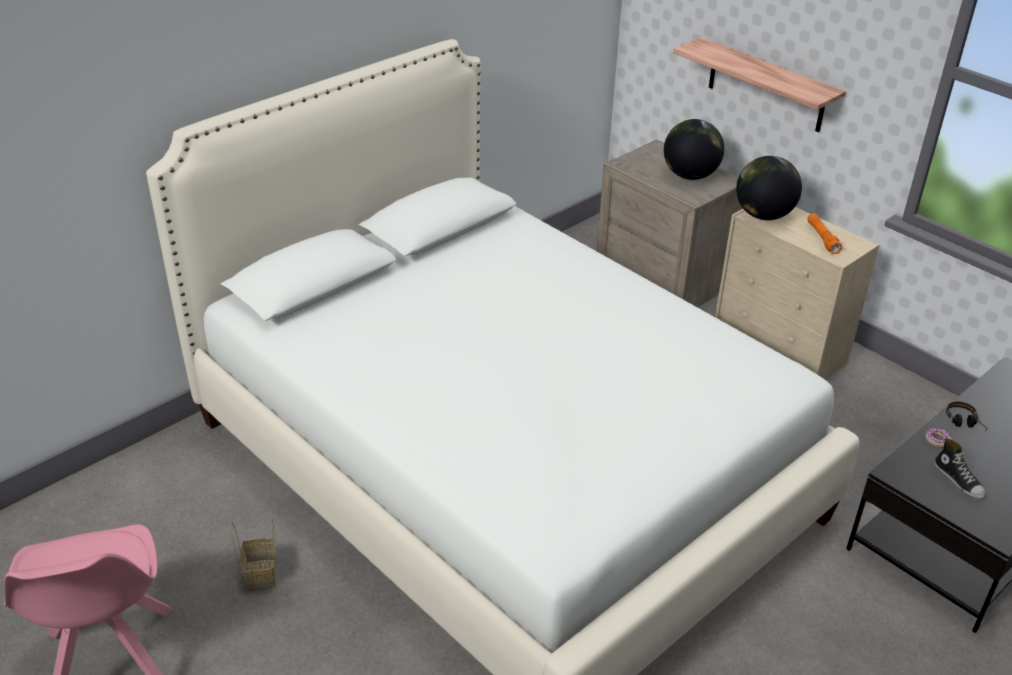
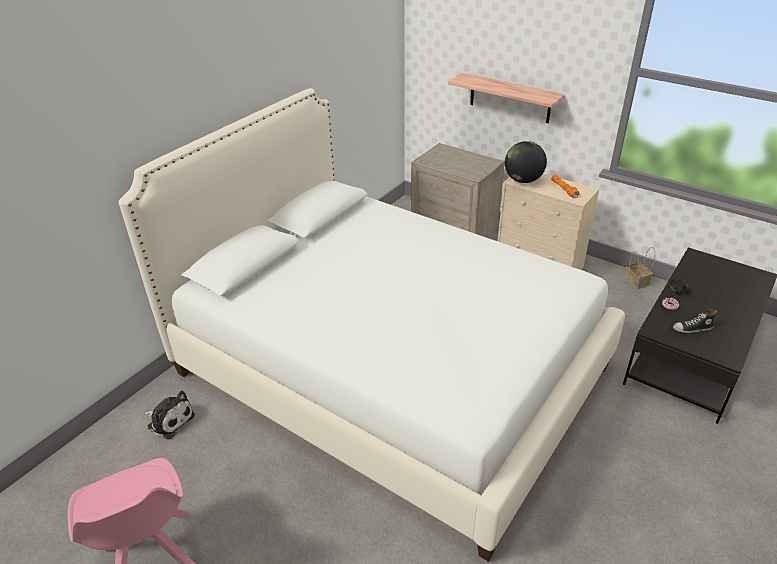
camera: 10 degrees left, 0 degrees up
basket [230,518,277,591] -> basket moved to [625,247,655,289]
globe [664,119,724,180] -> none
shoe [934,438,986,499] -> shoe turned 120 degrees clockwise [673,309,717,333]
none -> plush toy [145,391,195,439]

